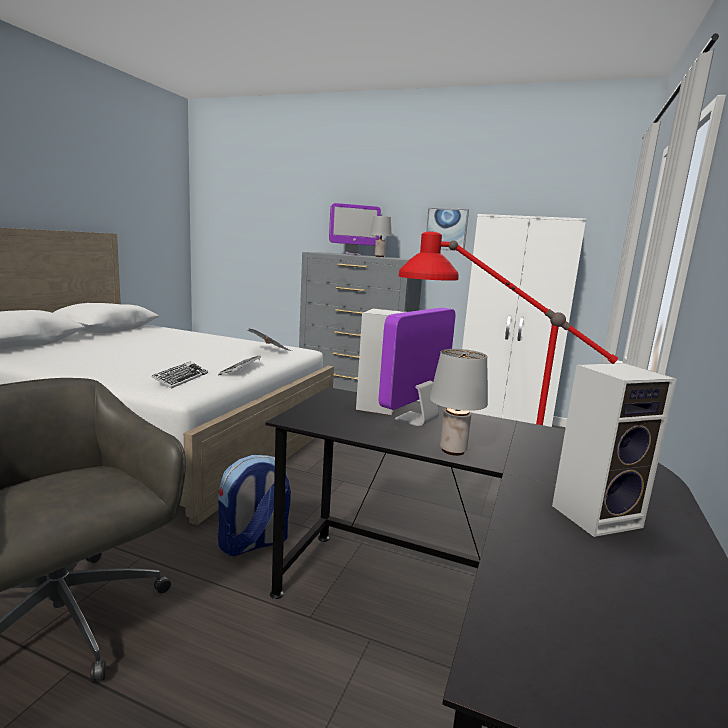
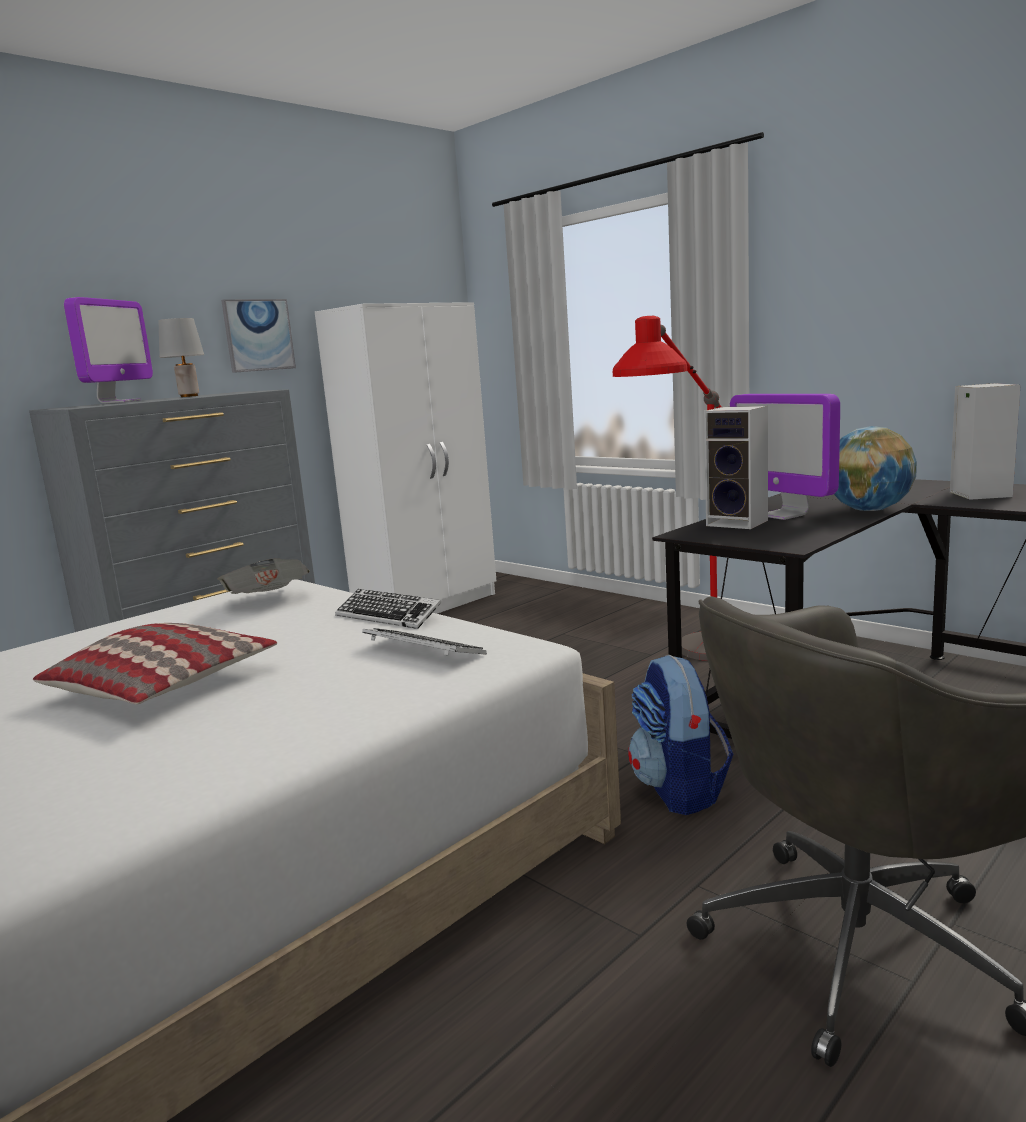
camera: 65 degrees left, 0 degrees up
grey table lamp [430,349,488,456] -> globe [834,426,917,511]
none -> pillow [33,623,277,705]

